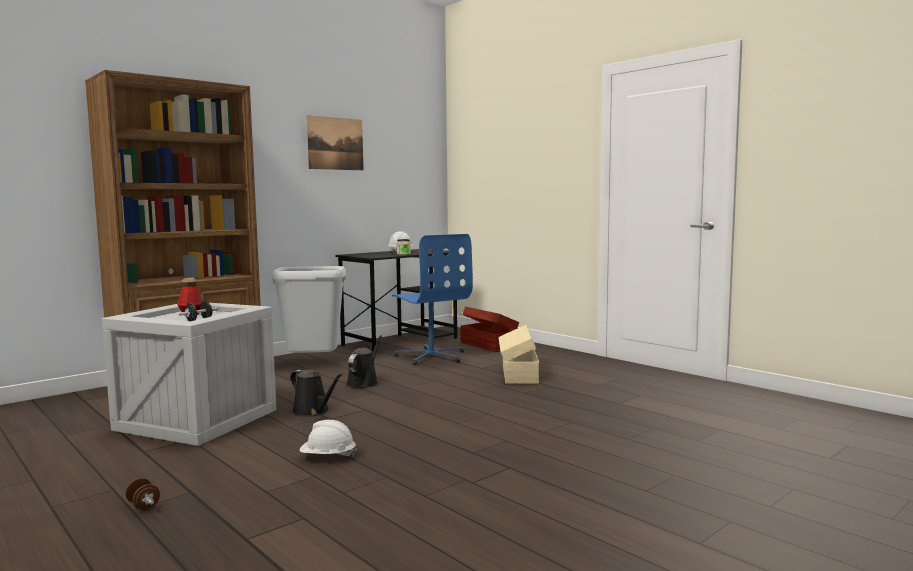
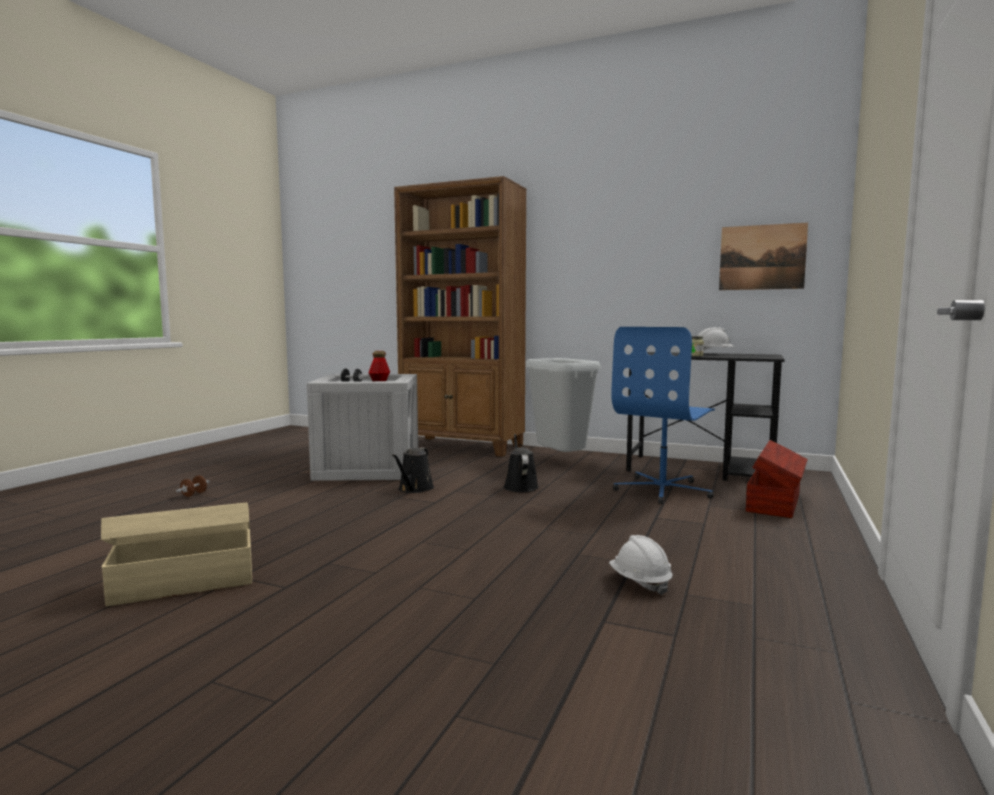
camera: 65 degrees right, 0 degrees up
white hard hat [300,420,357,457] -> white hard hat moved to [609,535,673,595]
picture [306,115,364,170] -> picture moved to [719,223,808,290]
black watering can [346,335,382,388] -> black watering can turned 90 degrees counterclockwise [504,434,539,492]
beige storage box [499,325,539,384] -> beige storage box moved to [101,503,252,606]

